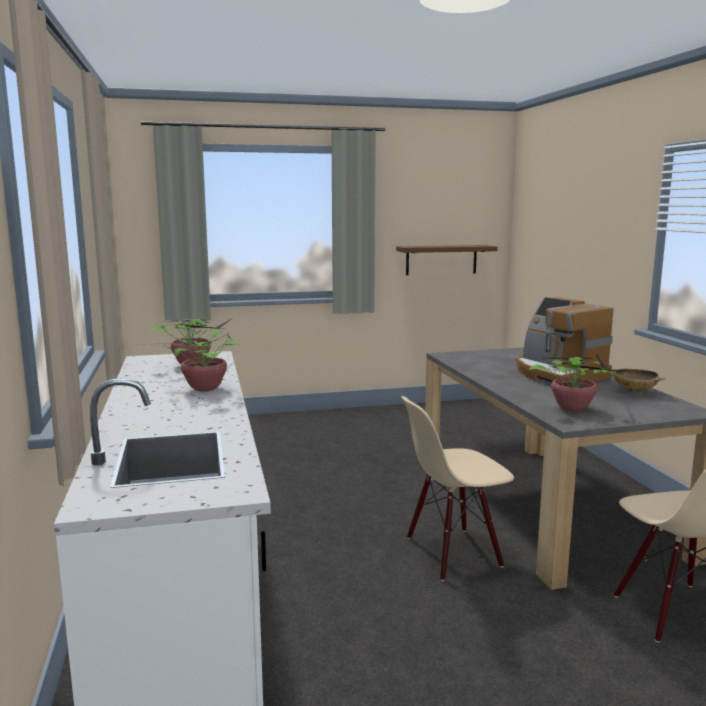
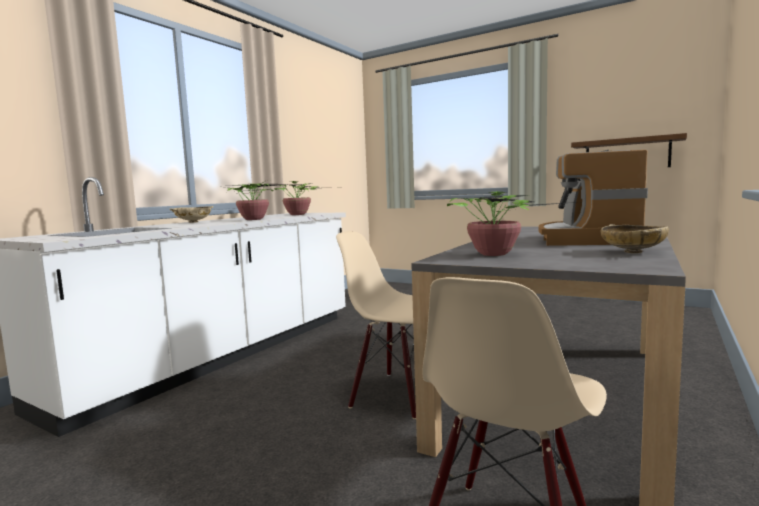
camera: 45 degrees right, 5 degrees down
none -> beige bowl [169,206,213,223]

